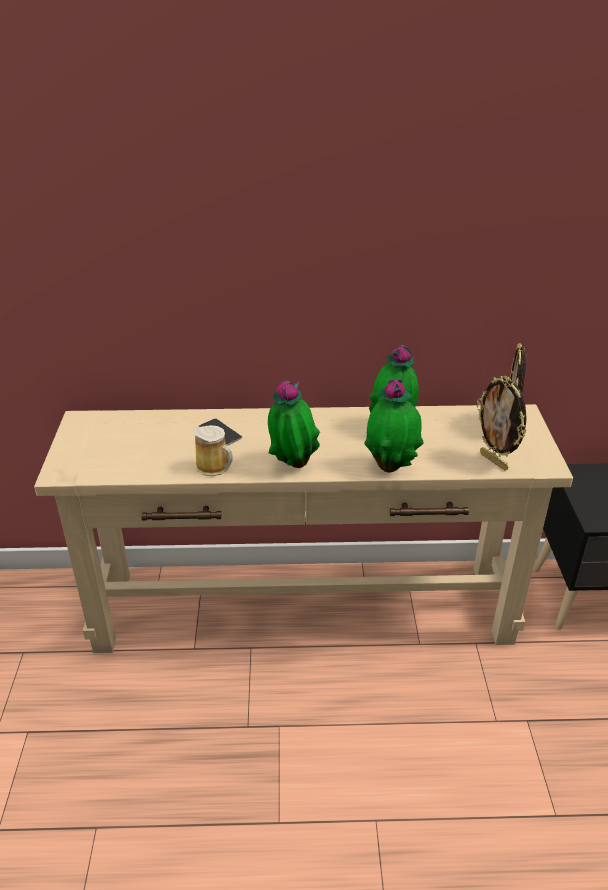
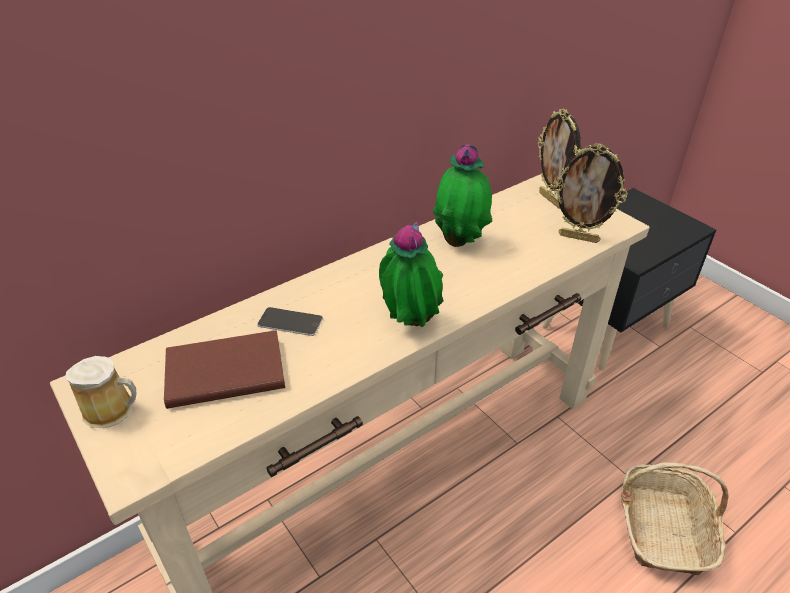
camera: 35 degrees left, 5 degrees up
mug [194,425,233,476] -> mug moved to [65,356,137,428]
potted plant [364,379,424,473] -> none
none -> brown book [164,330,285,409]
none -> basket [621,463,729,575]

